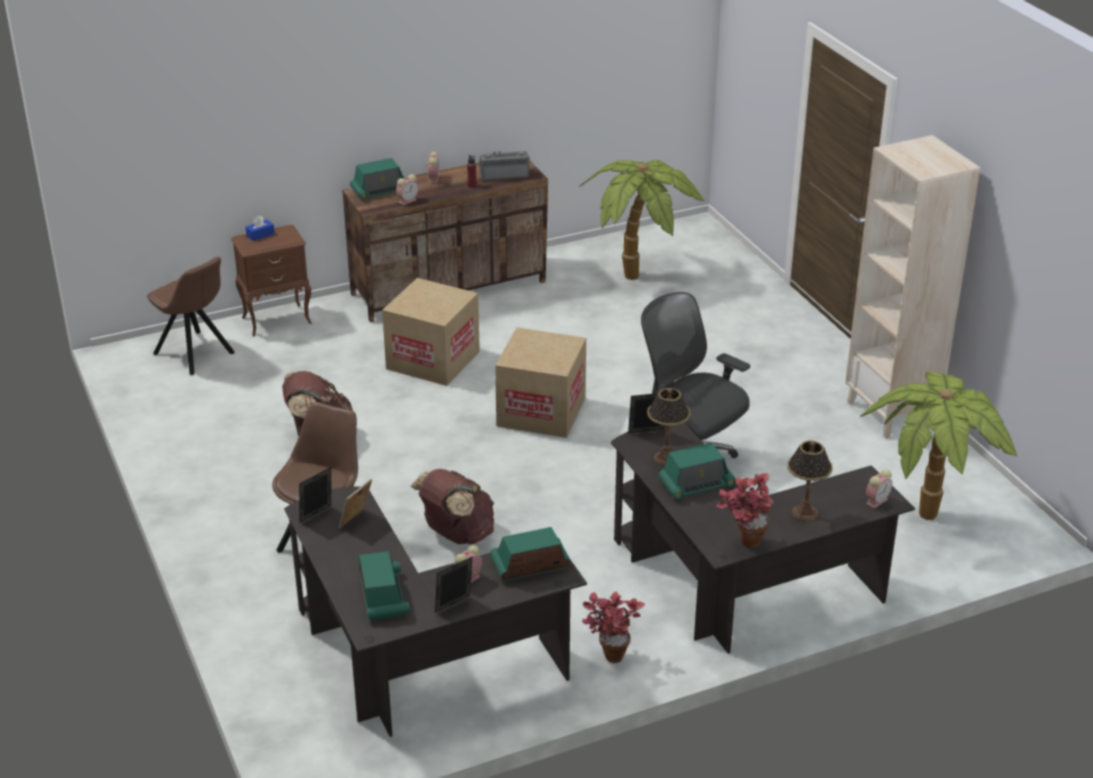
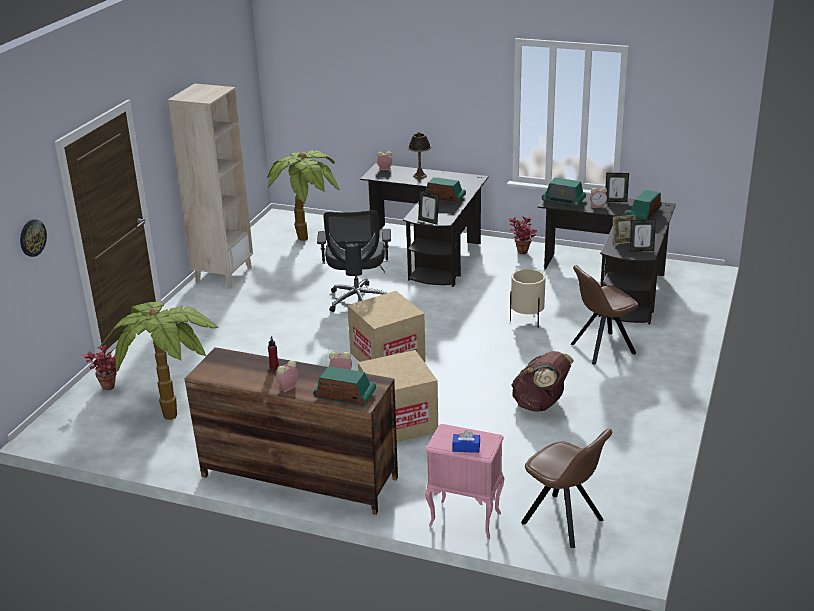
camera: 135 degrees left, 5 degrees down
brown chair [147,257,234,375] -> brown chair turned 135 degrees clockwise [521,429,612,548]
brown nightstand [231,225,312,337] -> pink nightstand [425,424,505,539]
brown backpack [410,469,494,544] -> beige planter [510,269,546,328]
radio [479,151,530,181] -> none
table lamp [647,388,691,466] -> none
potted plant [716,473,774,548] -> potted plant moved to [82,345,120,390]
none -> wall clock [20,219,47,257]

